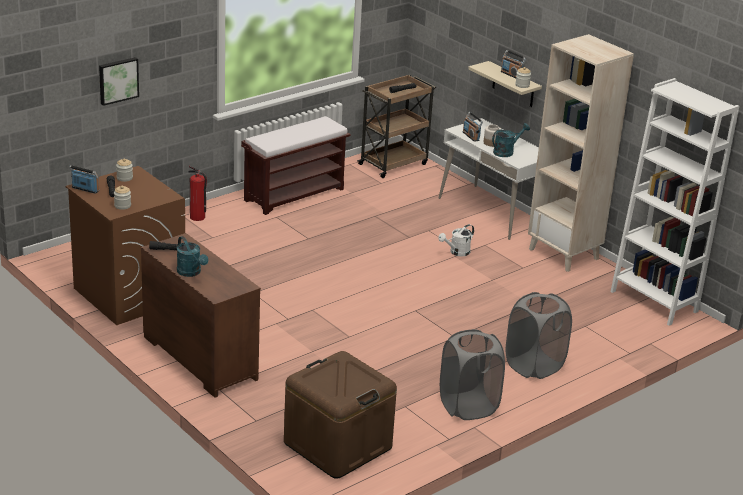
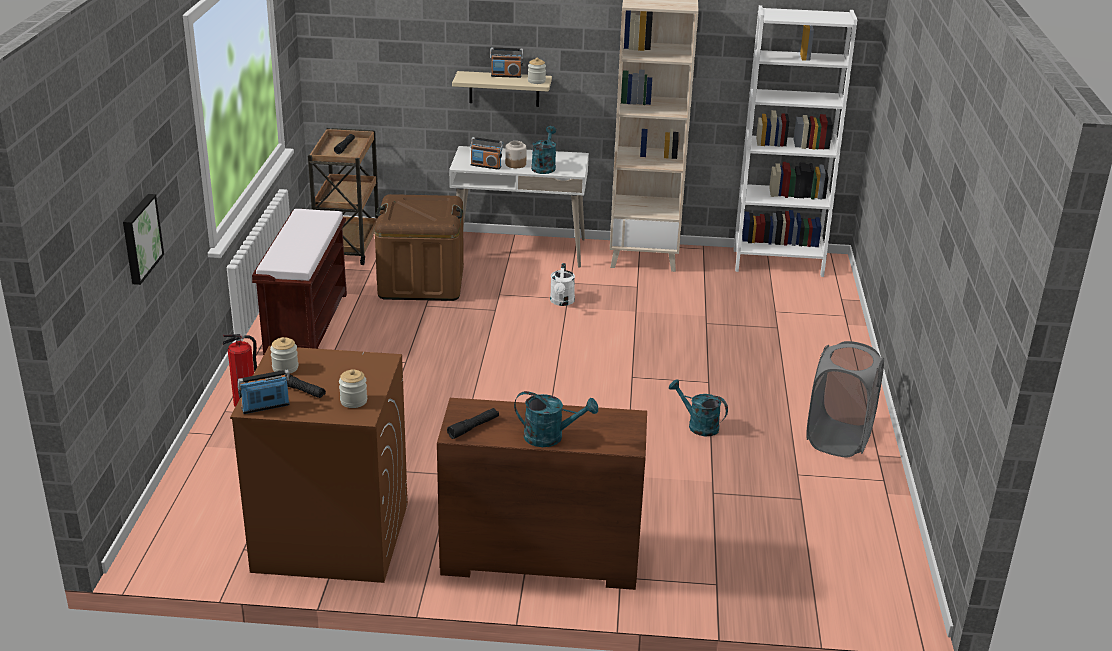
camera: 45 degrees left, 0 degrees up
brown storage box [284,351,397,479] -> brown storage box moved to [375,194,464,301]
grey laundry basket [506,292,572,379] -> none
none -> turquoise watering can [669,379,728,436]

